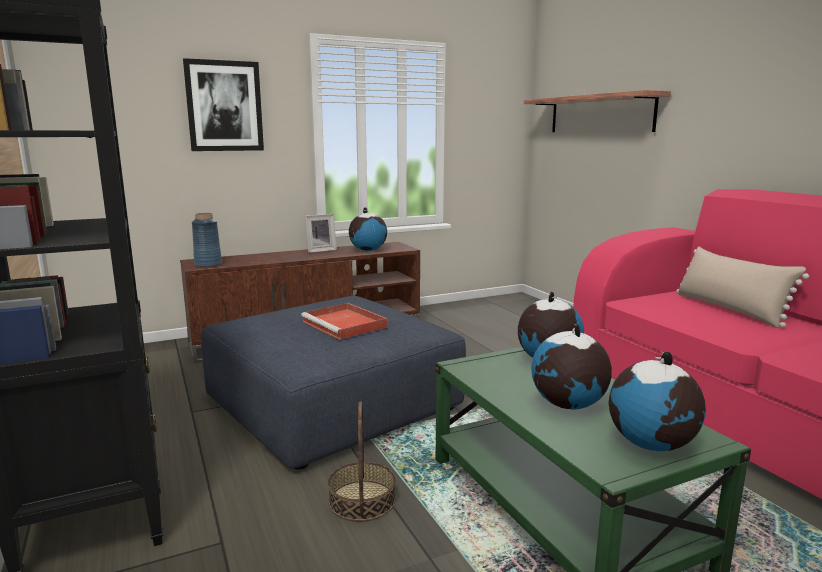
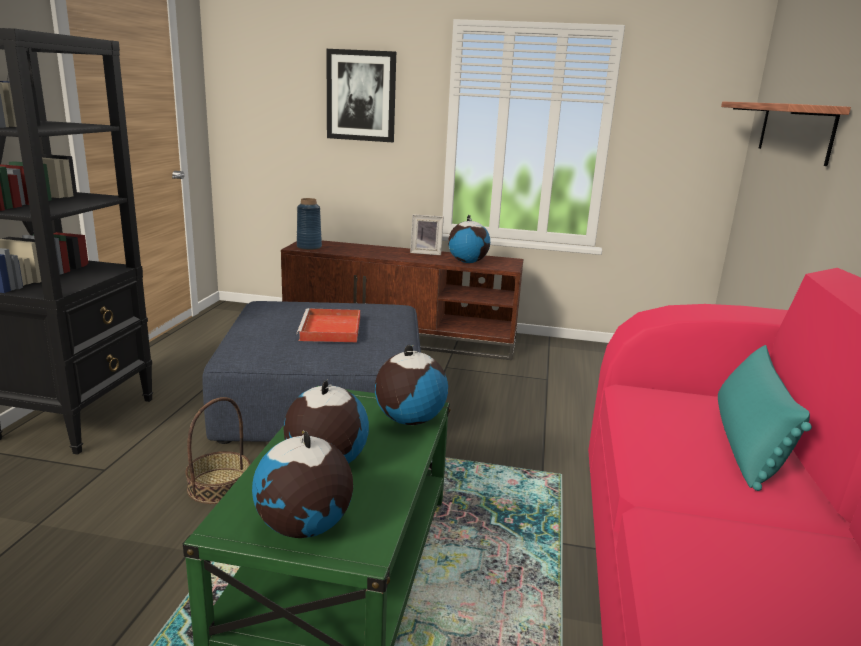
camera: 35 degrees right, 5 degrees up
beige pillow [676,247,809,328] -> turquoise pillow [718,345,812,491]

